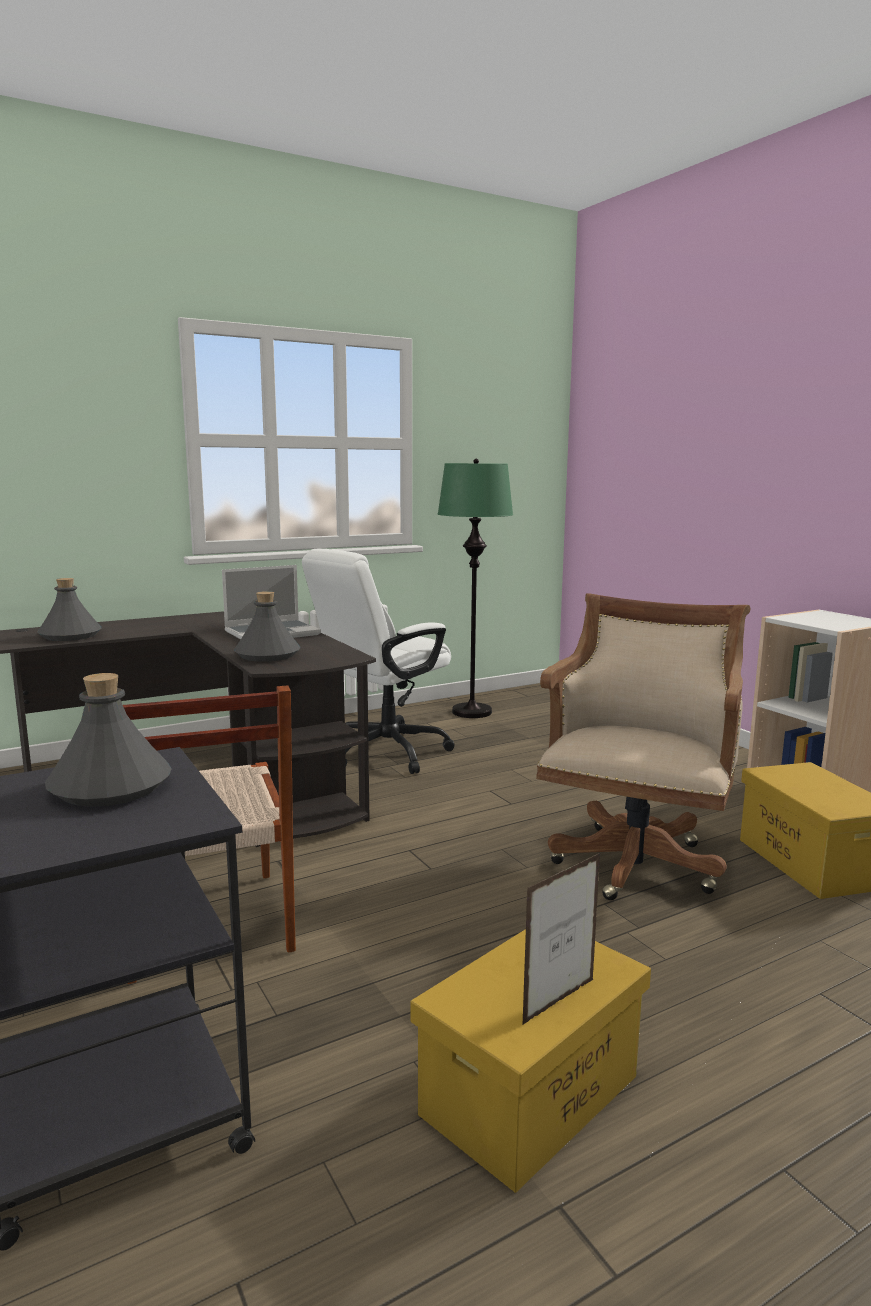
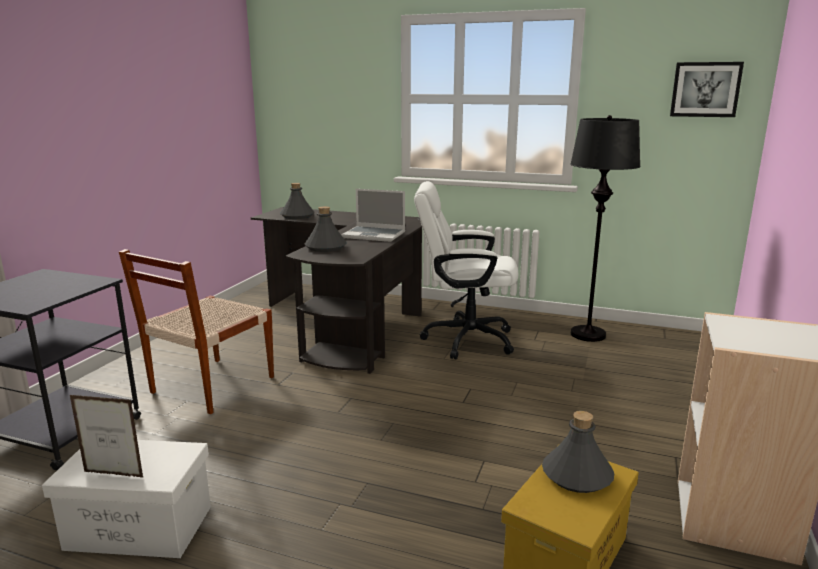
camera: 50 degrees right, 5 degrees up
grey bottle [45,673,172,807] -> grey bottle moved to [542,411,614,493]
yellow storage box [411,929,651,1193] -> white storage box [42,440,211,558]
green floor lamp [438,459,513,718] -> black floor lamp [570,115,641,342]
office chair [536,593,750,900] -> none
none -> picture [670,62,744,117]

